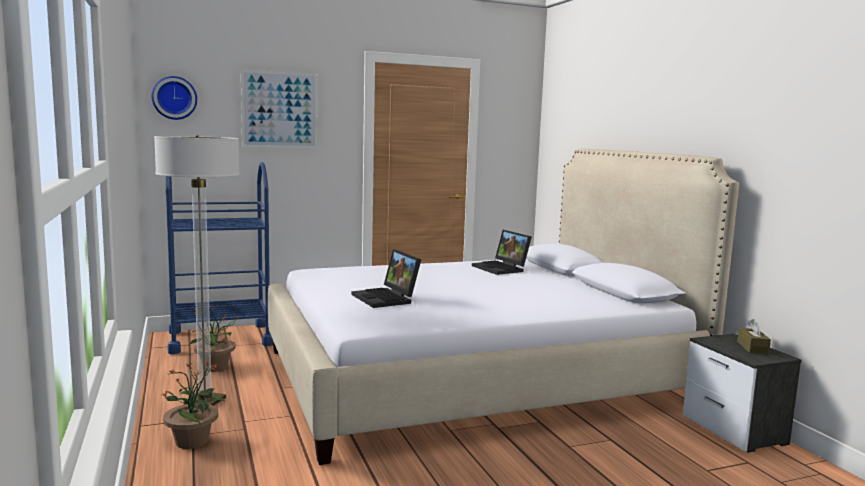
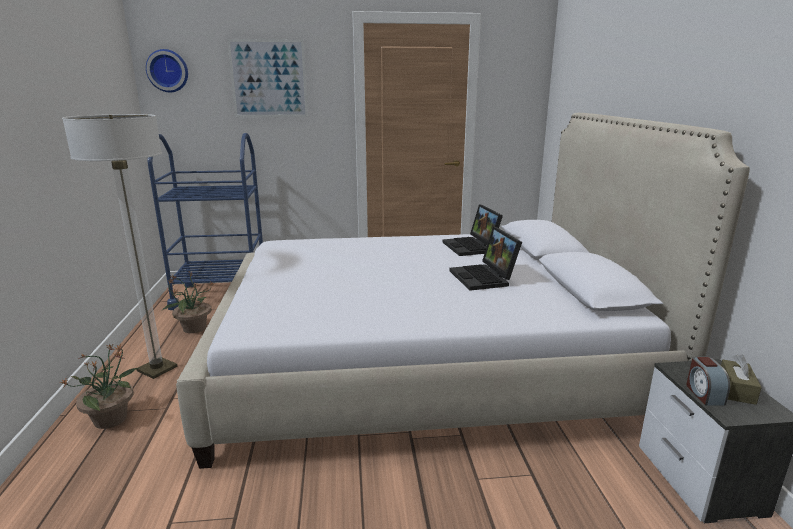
camera: 15 degrees right, 10 degrees up
laptop [352,249,421,308] -> laptop moved to [449,227,522,291]
none -> alarm clock [686,357,730,405]

